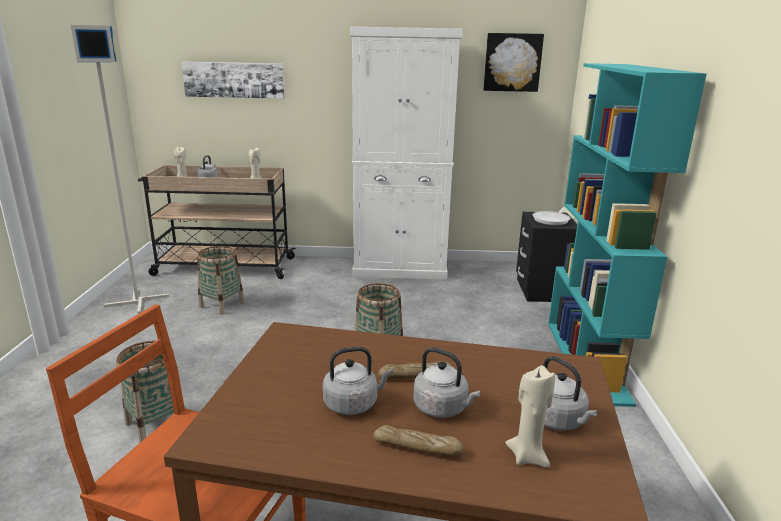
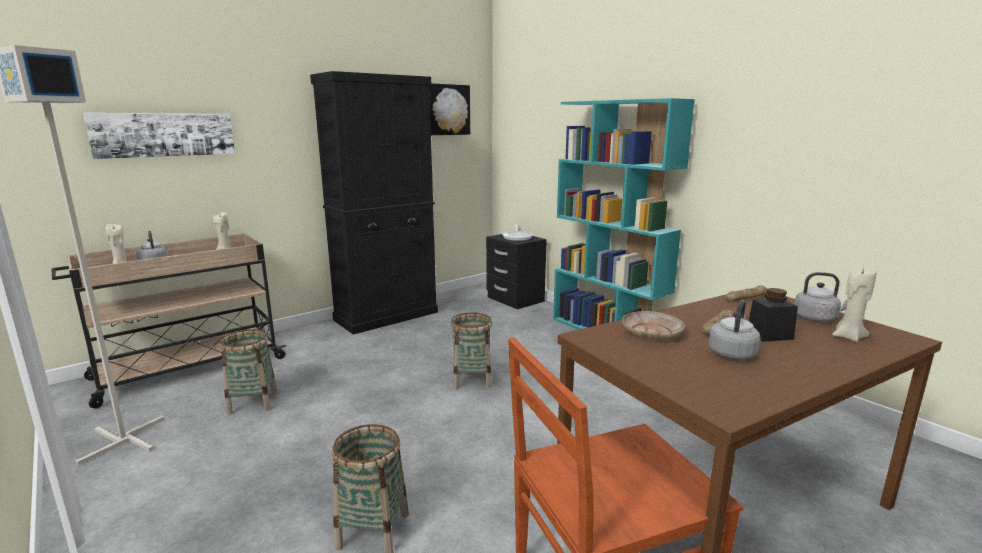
camera: 40 degrees left, 5 degrees down
white cabinet [350,27,462,279] -> black cabinet [310,71,438,335]
bread [373,425,463,456] -> bread moved to [725,286,767,302]
grey kettle [413,347,481,418] -> black jar [749,288,798,342]
none -> beige plate [622,311,685,340]

